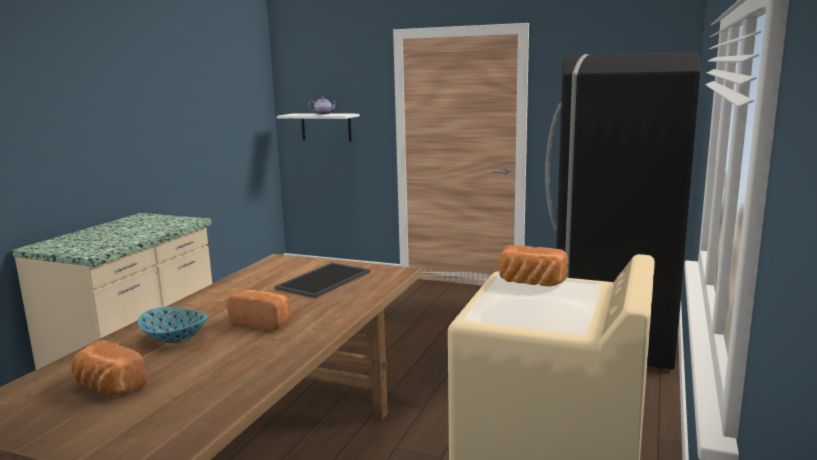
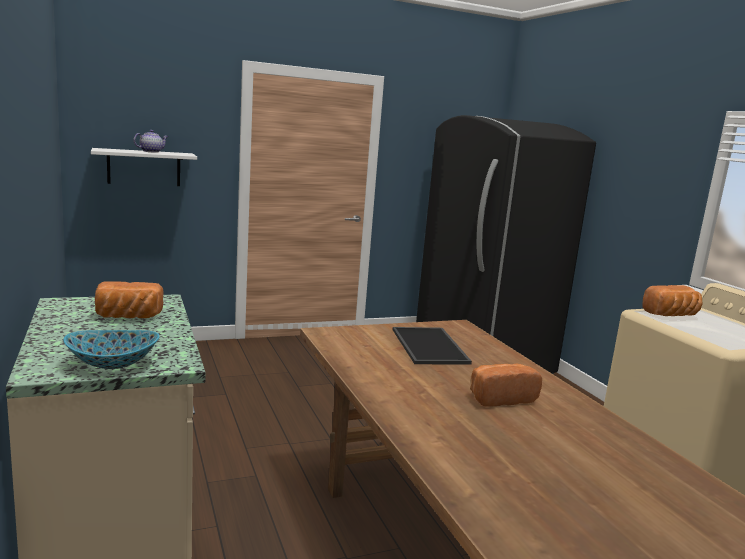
camera: 45 degrees left, 0 degrees up
bread [71,340,147,396] -> bread moved to [95,281,164,318]
bowl [138,307,208,343] -> bowl moved to [63,330,160,369]

